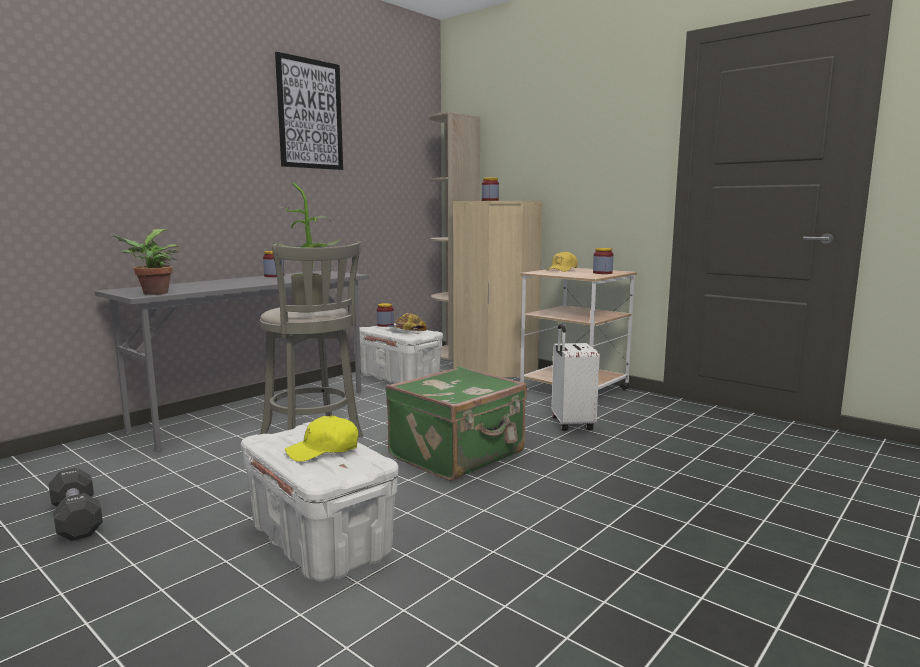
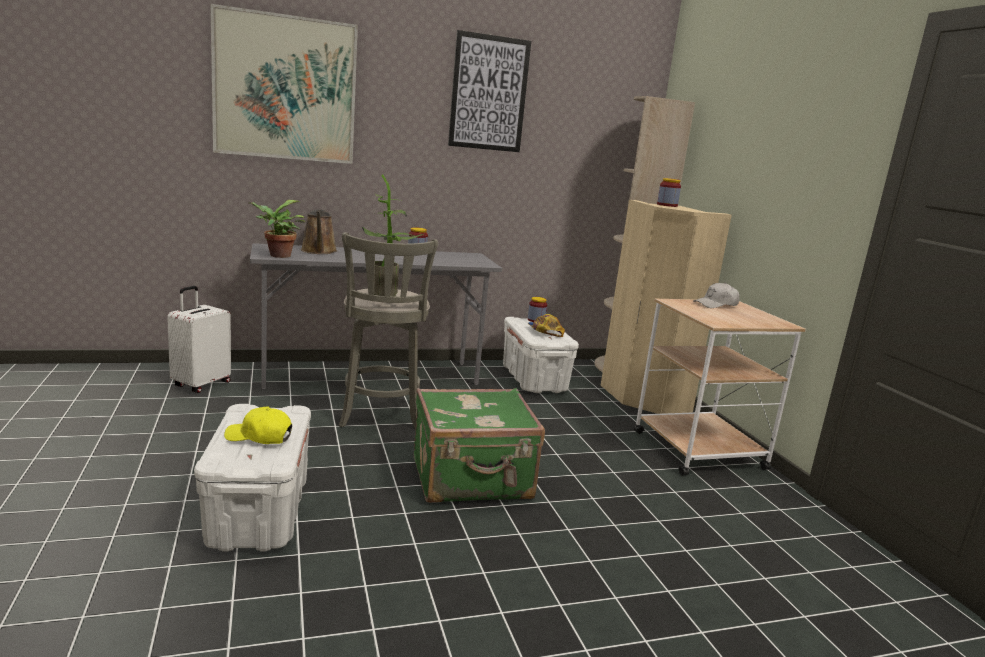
camera: 30 degrees right, 5 degrees up
black dumbbell [49,468,103,541] -> none
yellow cap [546,251,578,272] -> white cap [693,283,740,308]
white suitcase [551,324,600,431] -> white suitcase moved to [167,286,231,393]
jar [593,248,613,274] -> none
none -> picture [210,4,358,164]
none -> brown watering can [301,210,337,254]

